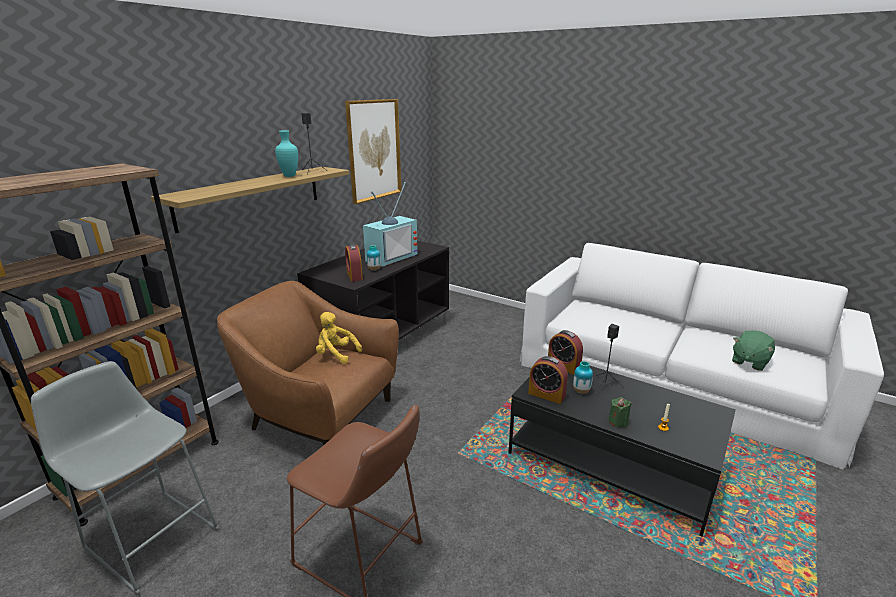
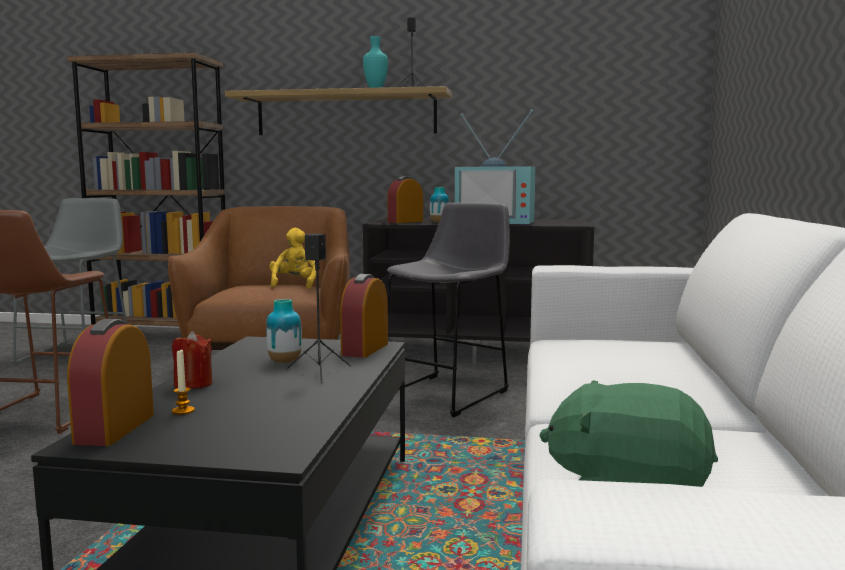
camera: 65 degrees right, 15 degrees down
picture [345,99,402,204] -> none
alarm clock [528,356,568,404] -> alarm clock moved to [67,319,154,446]
green candle [608,397,632,428] -> red candle [172,331,212,389]
none -> grey stool [387,203,510,417]

